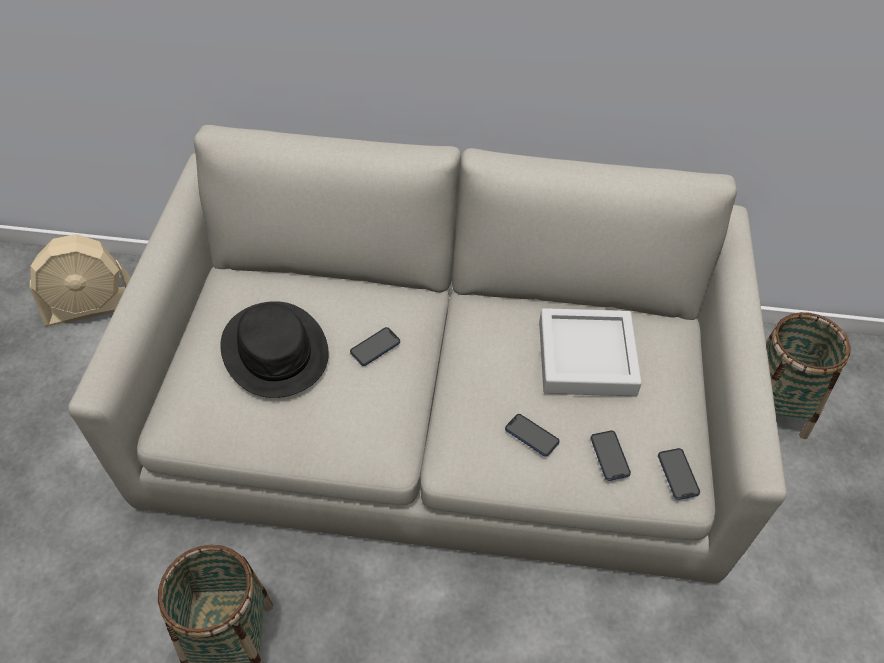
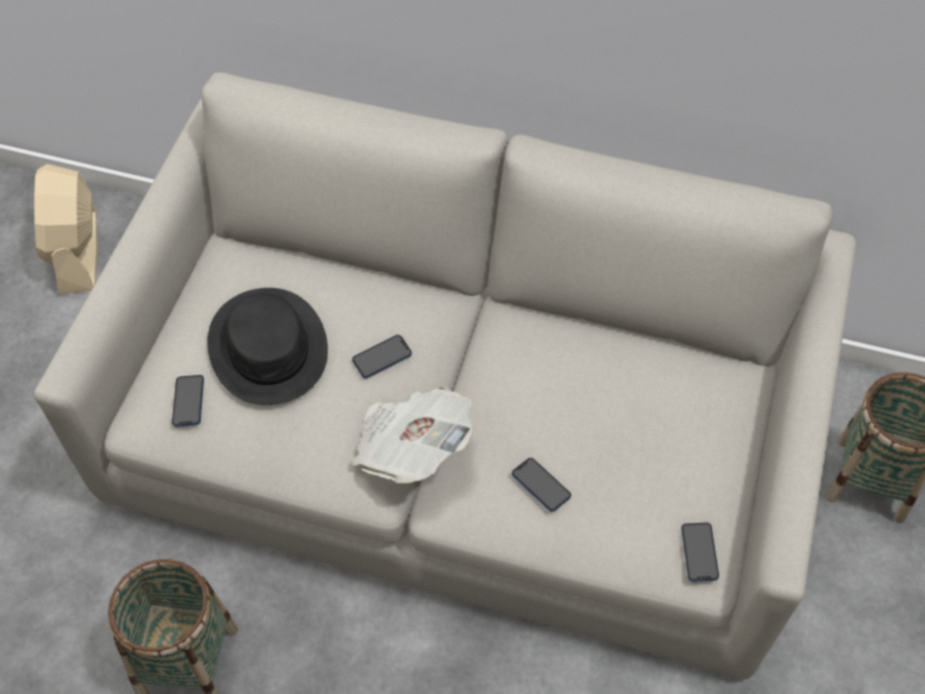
camera: 10 degrees right, 5 degrees up
beige fan [30,234,131,326] -> beige fan turned 90 degrees clockwise [34,164,98,295]
grey tray [539,308,642,396] -> none
phone [590,430,631,481] -> phone moved to [172,375,204,427]
none -> newspaper [352,387,472,484]

